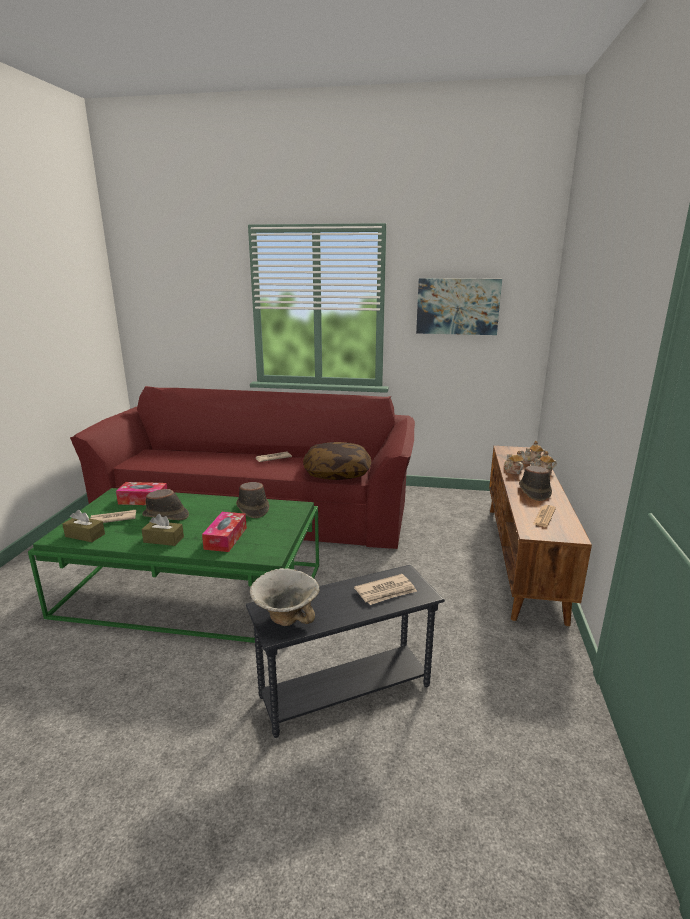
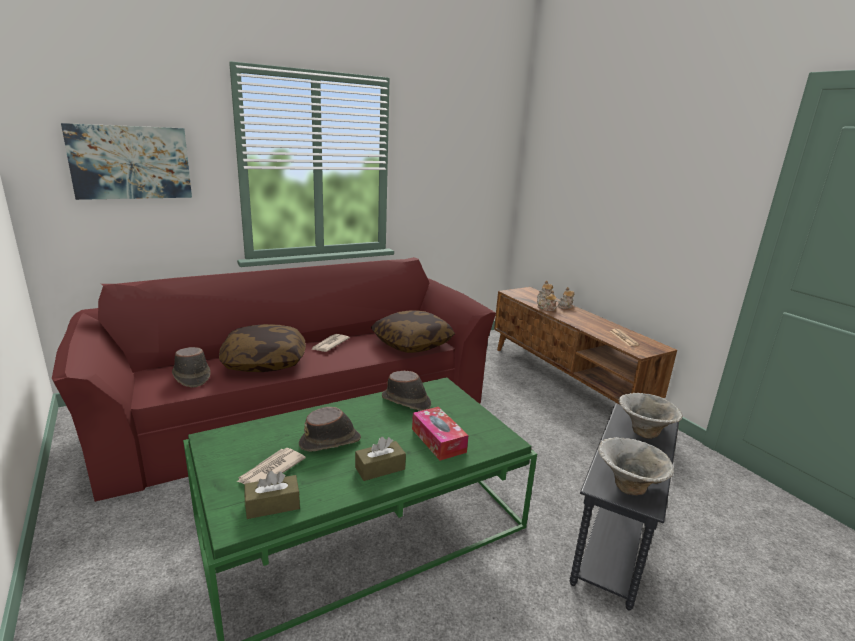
camera: 40 degrees left, 0 degrees up
tissue box [116,482,167,505] -> none
newspaper [354,574,417,605] -> bowl [619,393,683,439]
picture [416,278,502,335] -> picture moved to [61,123,192,200]
brown hat [519,466,552,501] -> brown hat moved to [172,347,211,388]
none -> pillow [219,324,306,372]

